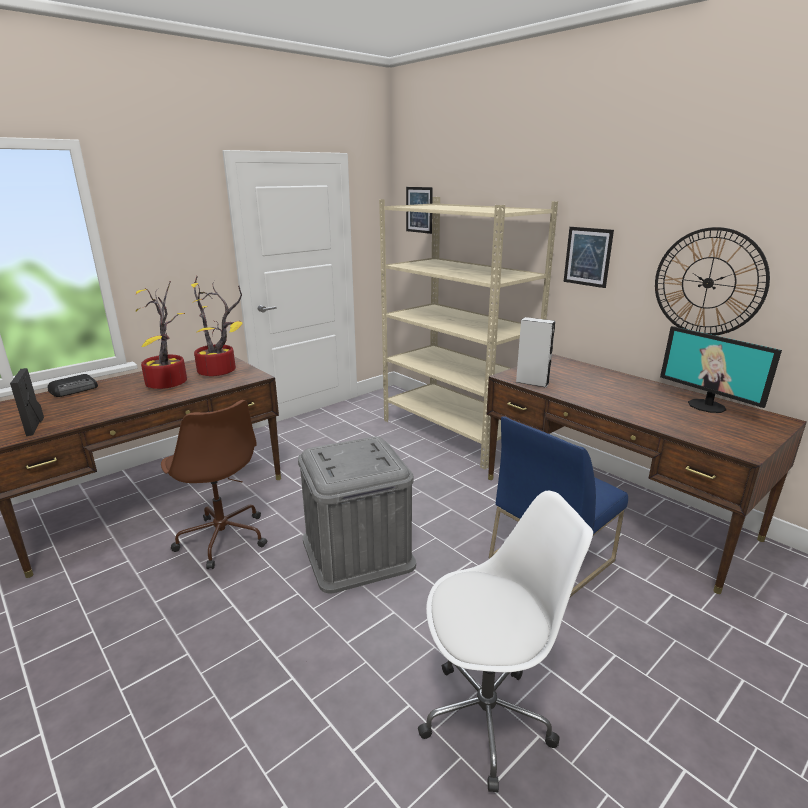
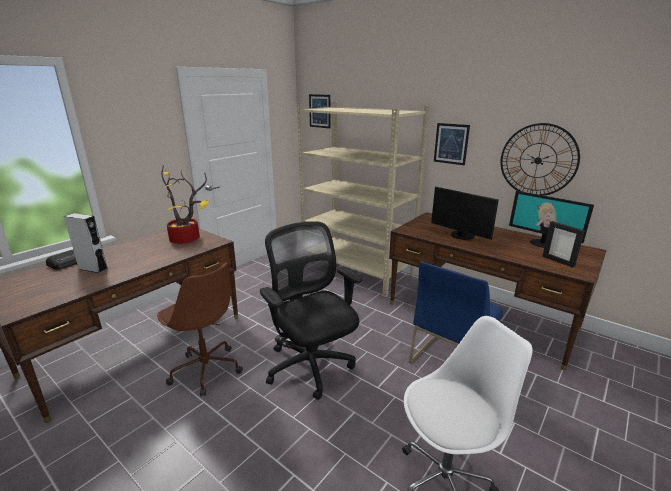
camera: 10 degrees left, 0 degrees up
picture frame [10,368,44,436] -> picture frame moved to [542,221,585,268]
potted plant [136,281,187,389] -> none
grey storage box [298,437,416,594] -> black office chair [260,221,363,400]
grey speaker [516,317,555,388] -> grey speaker moved to [64,213,108,273]
none -> monitor [431,187,499,240]

